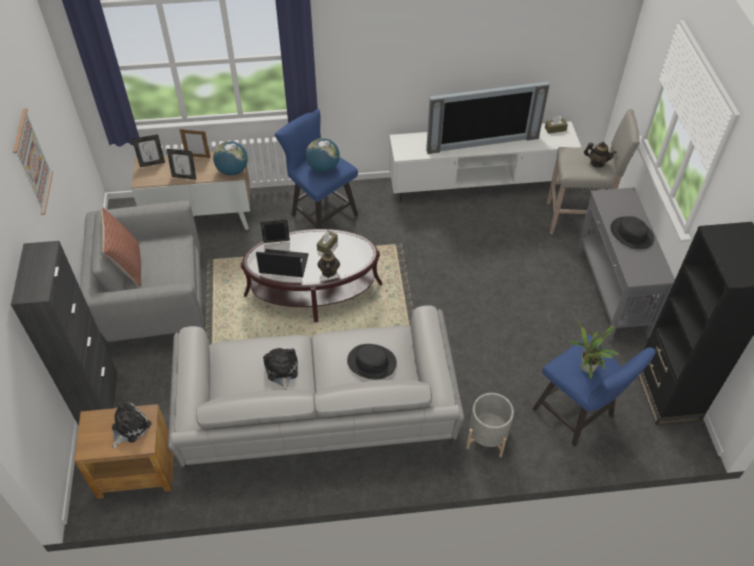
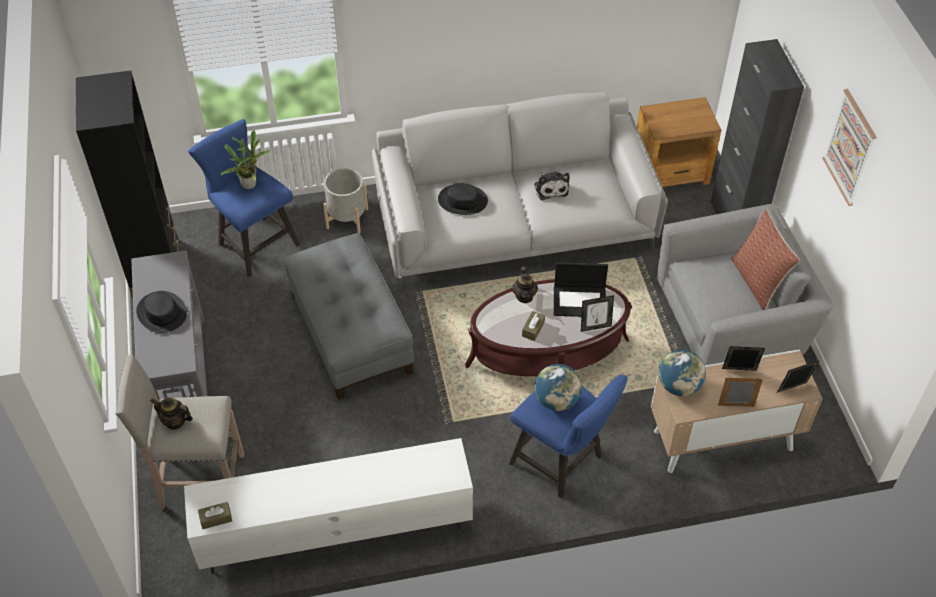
camera: 175 degrees right, 0 degrees up
plush toy [112,403,151,449] -> none
television [426,82,549,154] -> none
none -> grey ottoman [285,233,414,400]

